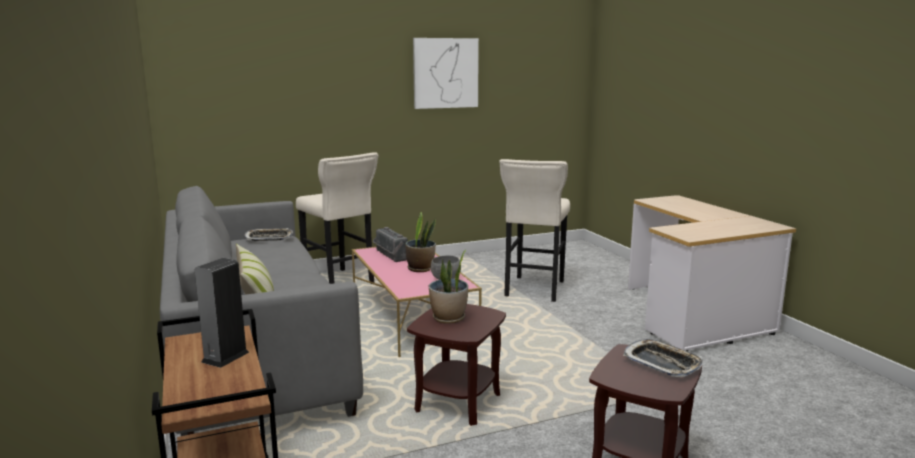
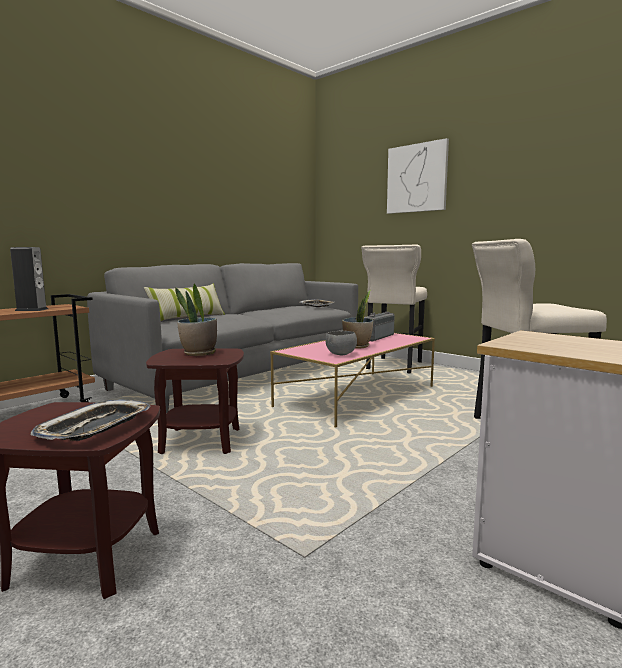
camera: 65 degrees right, 5 degrees down
picture [413,38,479,109] -> picture moved to [387,138,449,214]

